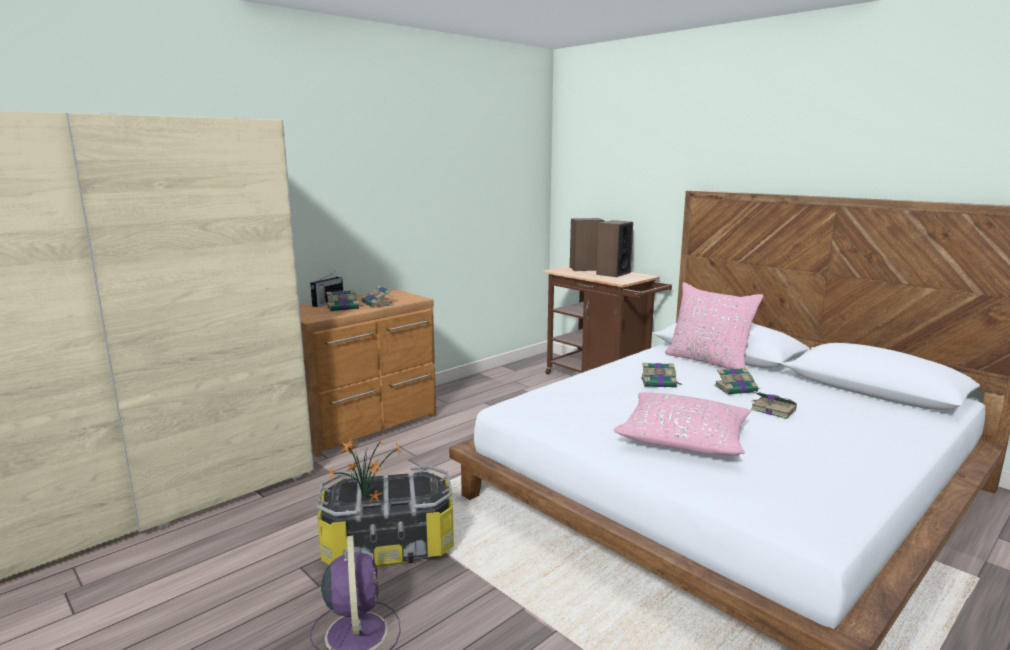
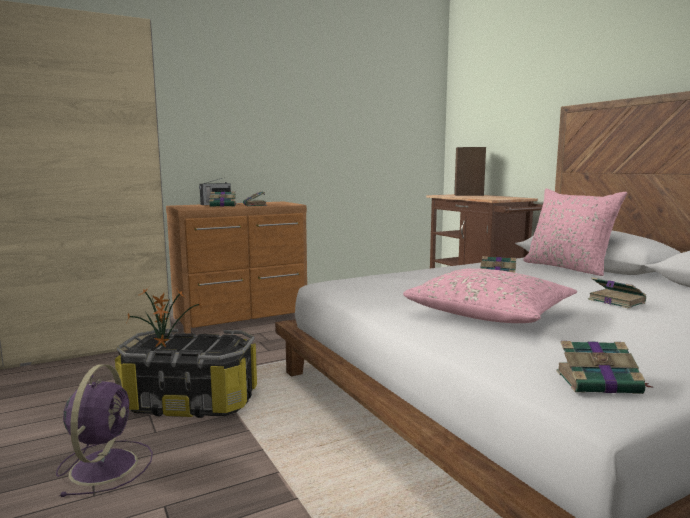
camera: 15 degrees right, 5 degrees down
speaker [596,220,633,277] -> none
book [714,368,761,395] -> book moved to [557,341,652,394]

